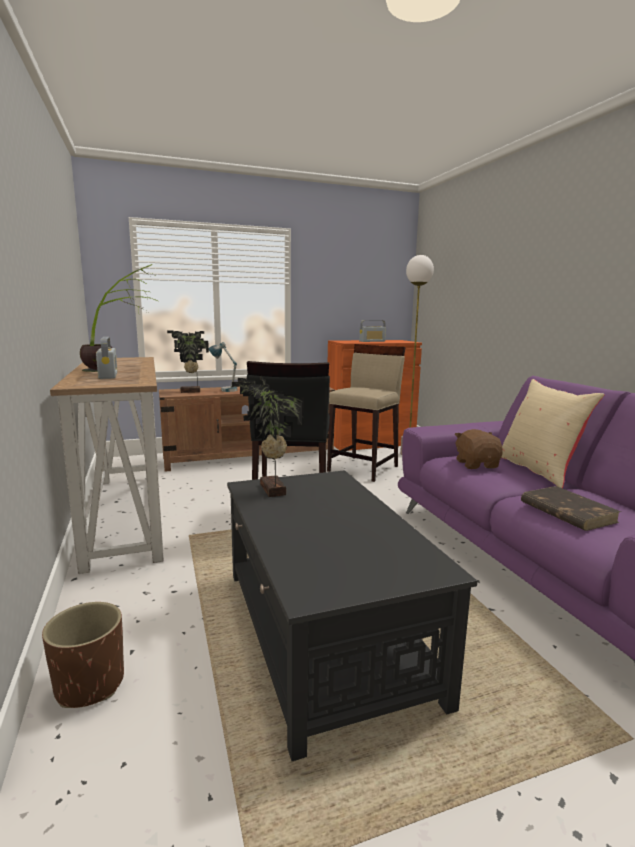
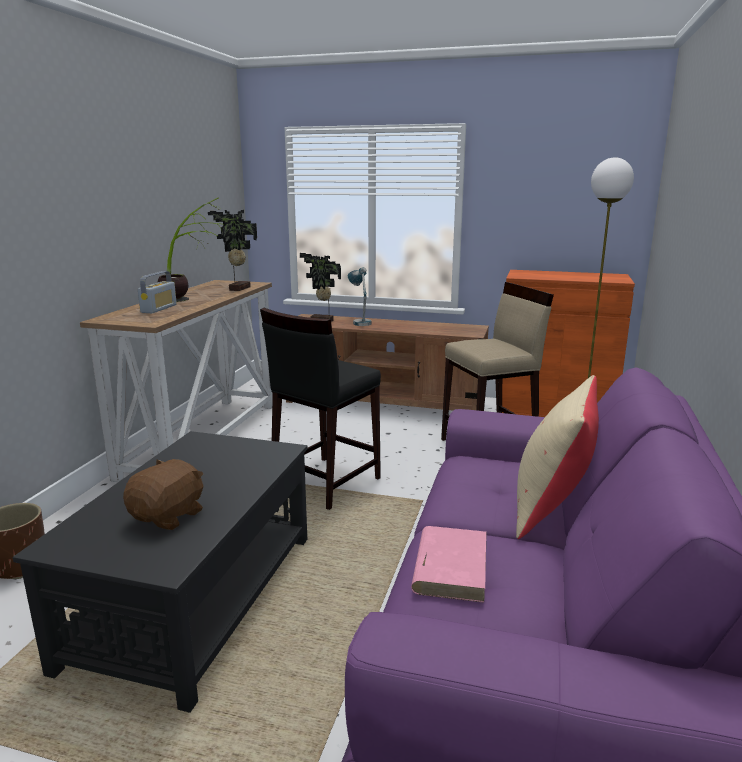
camera: 35 degrees right, 5 degrees up
potted plant [232,376,304,497] -> potted plant moved to [208,210,257,291]
radio [359,320,386,342] -> none
brown plush toy [454,429,503,469] -> brown plush toy moved to [123,459,204,530]
brown book [521,486,621,531] -> pink book [411,526,487,603]

